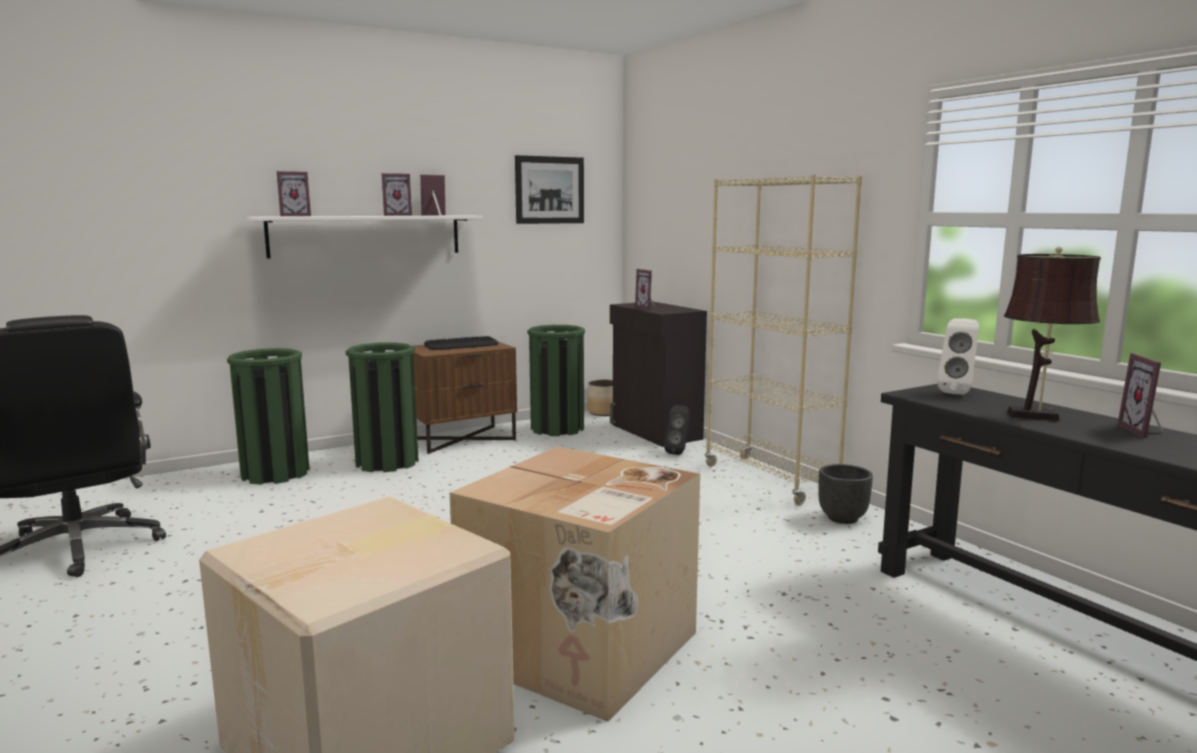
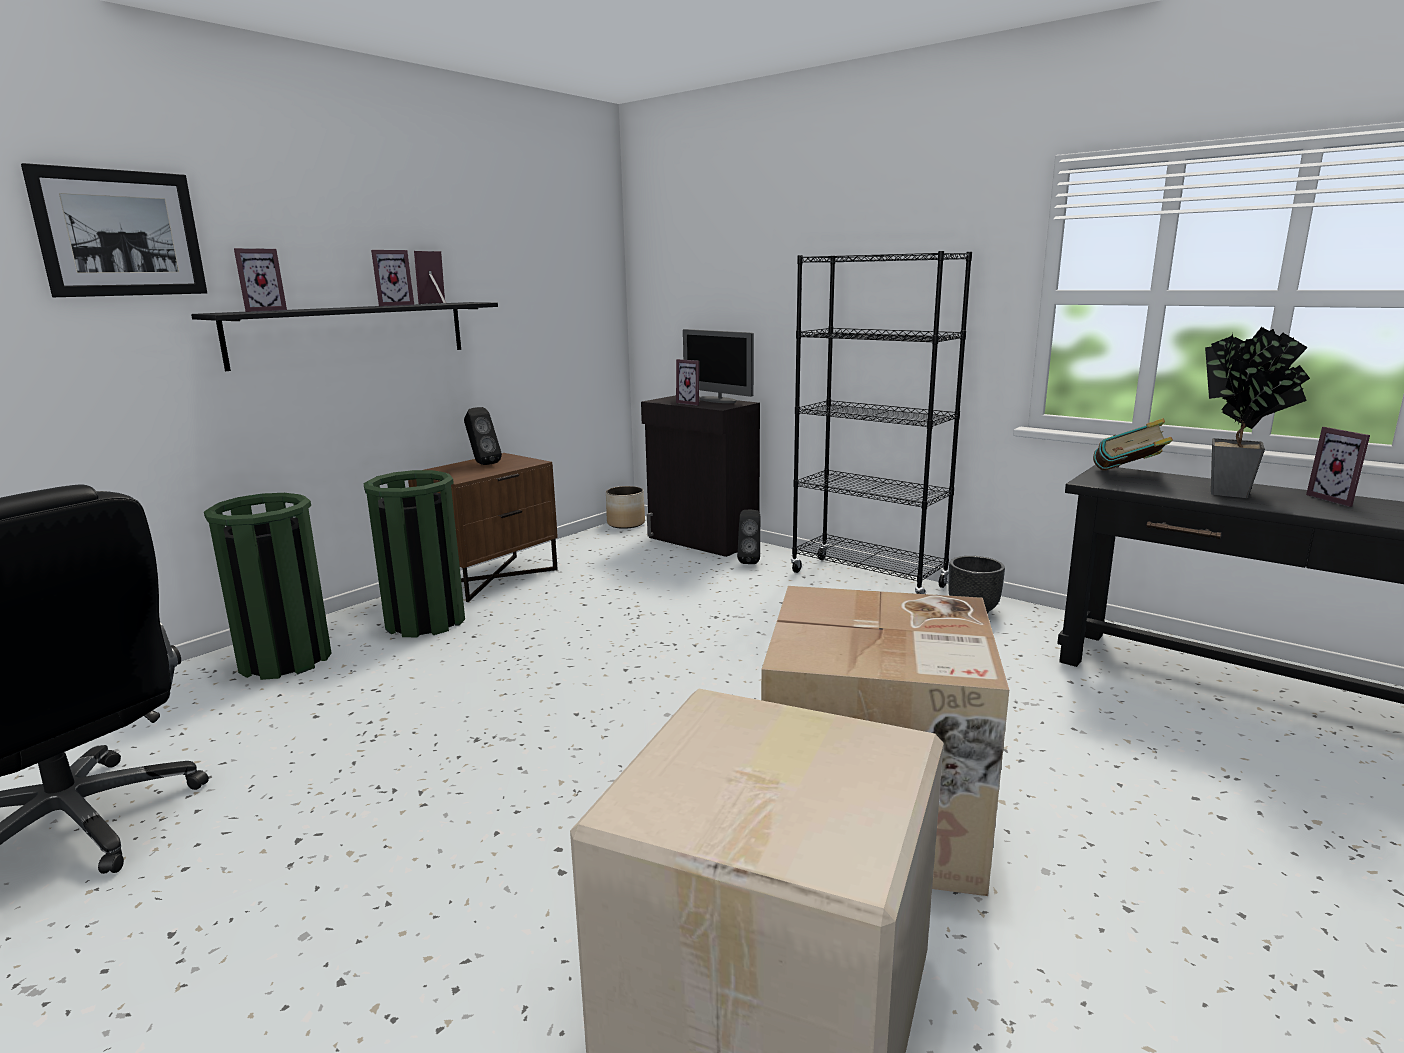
camera: 20 degrees left, 5 degrees up
white shelf [246,215,483,258] -> black shelf [191,302,498,371]
keyboard [424,336,498,350] -> black speaker [464,407,502,465]
picture [515,155,584,224] -> picture moved to [21,163,207,297]
green trash can [527,325,585,436] -> none
beige bookcase [705,175,863,505] -> black bookcase [791,251,972,594]
white speaker [937,318,979,395] -> book [1093,418,1173,470]
brown table lamp [1004,247,1101,421] -> potted plant [1205,327,1310,498]
none -> monitor [683,329,754,403]

